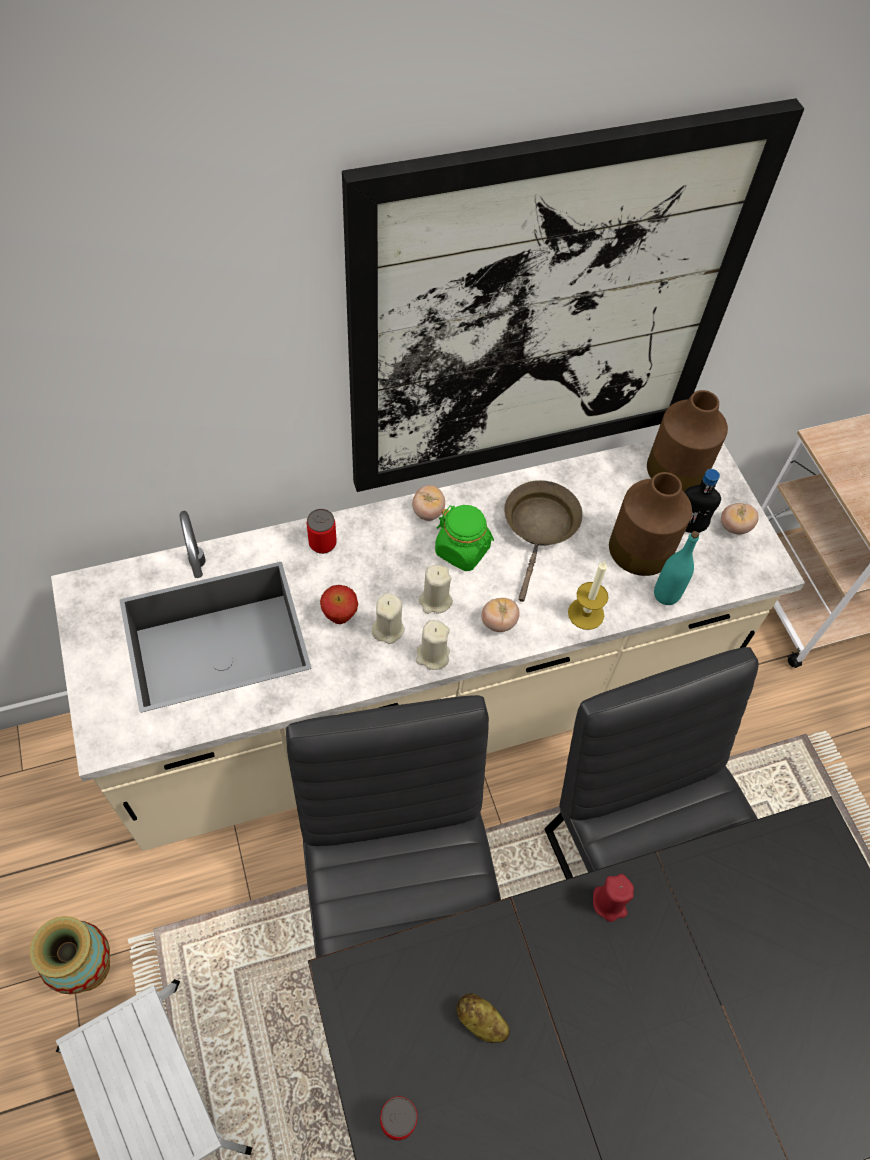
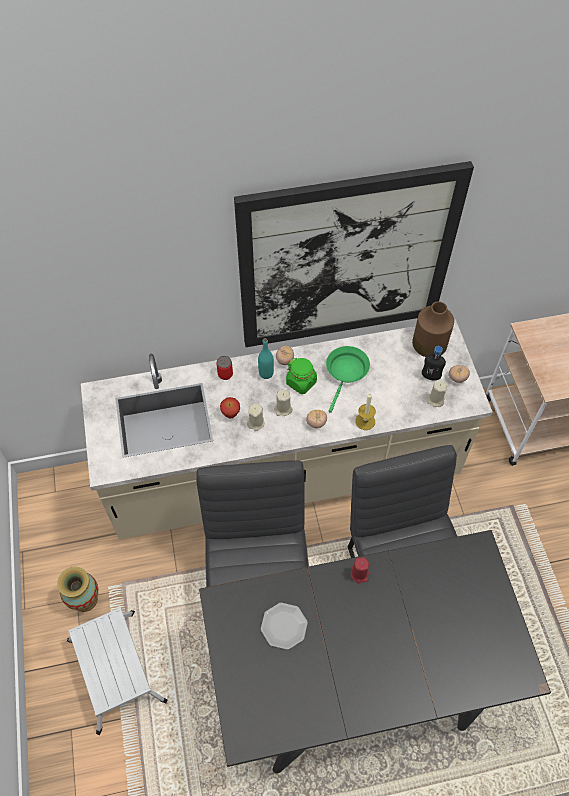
camera: 10 degrees right, 0 degrees up
can [380,1096,417,1141] -> none
beige candle [416,620,450,670] -> beige candle moved to [427,380,447,407]
potato [457,993,510,1043] -> plate [261,603,308,650]
brown frying pan [504,480,583,602] -> green frying pan [326,346,370,413]
brown vase [609,472,692,576] -> none
turquoise bottle [654,531,699,605] -> turquoise bottle moved to [258,338,274,379]

